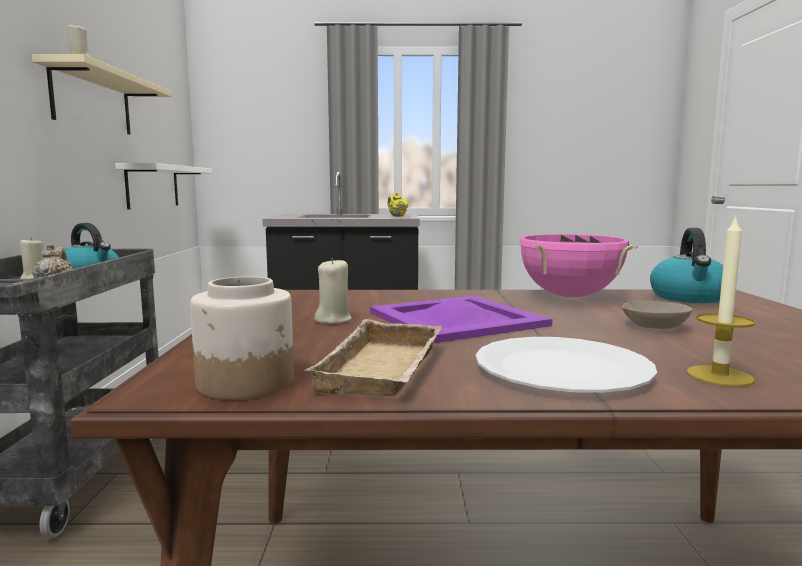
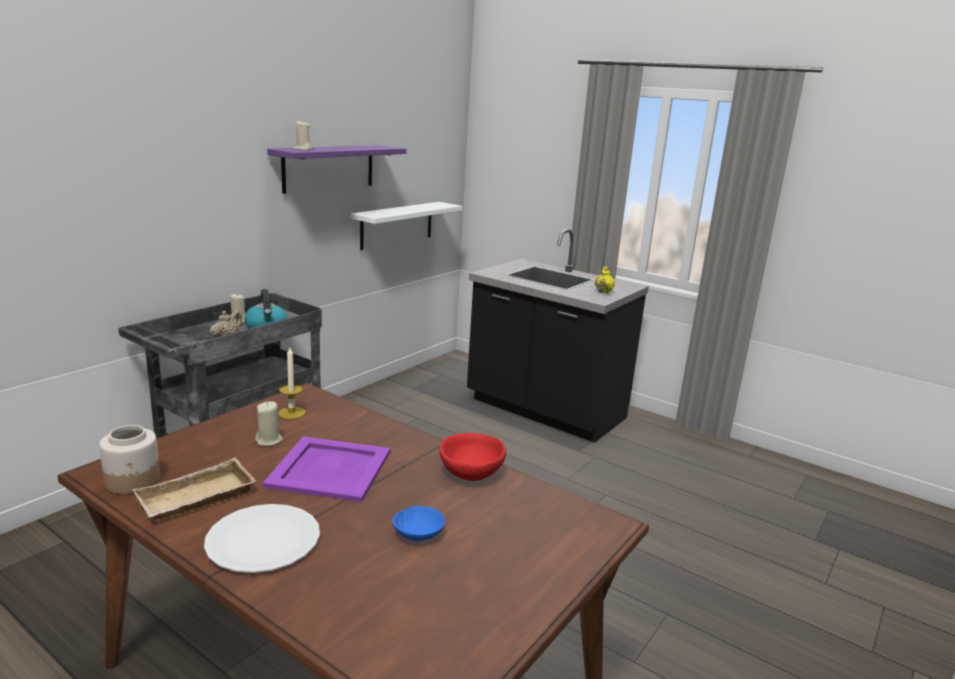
camera: 35 degrees right, 10 degrees up
beige shelf [32,54,172,135] -> purple shelf [267,145,407,194]
pink cooking pot [518,234,638,297] -> red bowl [439,433,506,481]
beige bowl [622,301,692,329] -> blue bowl [393,506,445,541]
kettle [650,228,723,303] -> none
candle [686,214,756,387] -> candle moved to [278,348,305,419]

